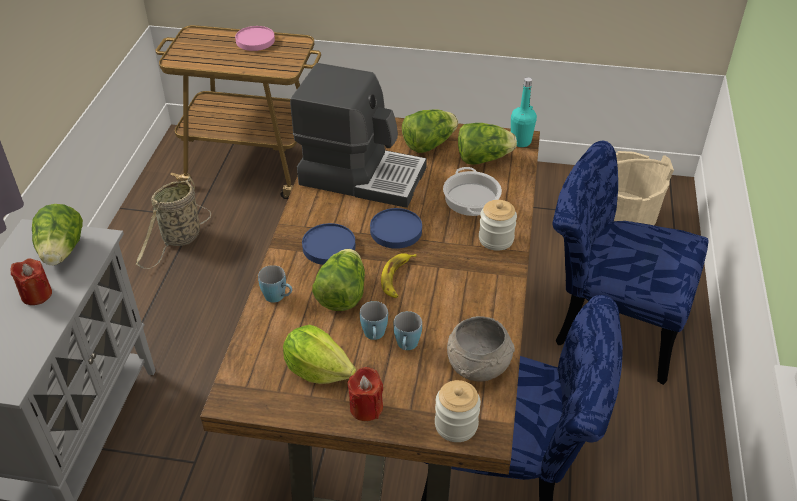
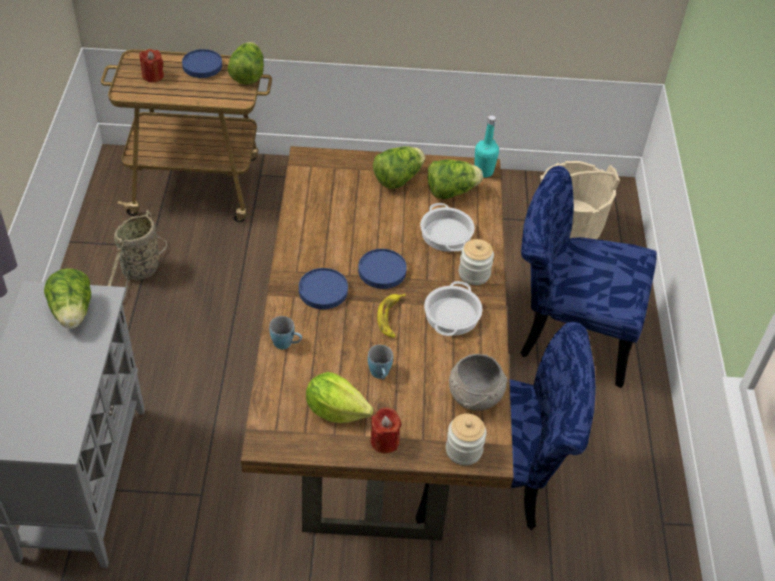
camera: 10 degrees left, 5 degrees up
red candle [10,258,52,305] -> red candle moved to [140,49,164,82]
pink plate [235,26,275,51] -> blue plate [182,49,222,78]
coffee machine [290,63,427,208] -> none
lettuce [312,249,365,311] -> lettuce moved to [228,42,264,85]
blue mug [394,311,422,350] -> none
none -> cooking pot [424,281,482,336]

